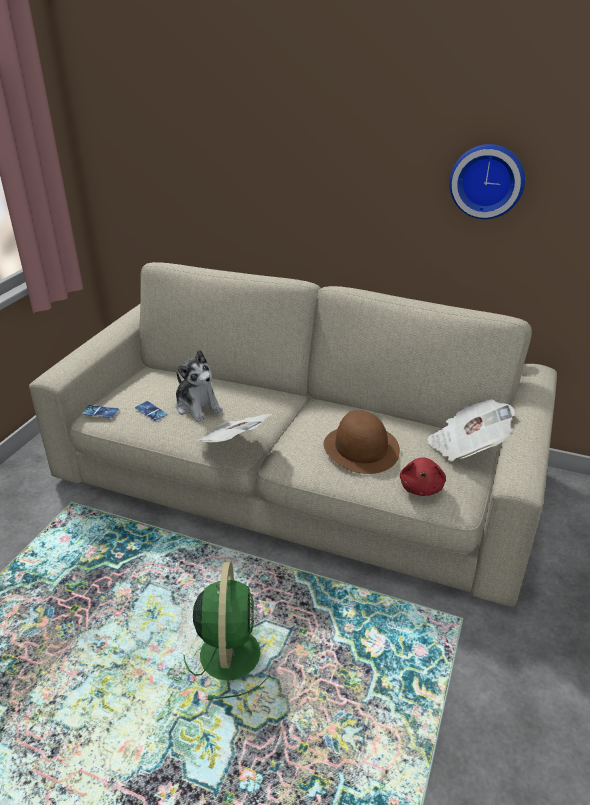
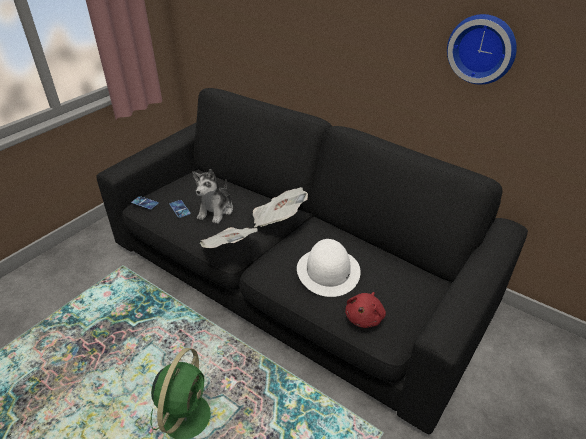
camera: 15 degrees right, 5 degrees up
beige sofa [29,262,557,607] -> black sofa [96,88,528,434]
plush toy [176,350,223,422] -> plush toy turned 45 degrees clockwise [193,169,233,224]
brown hat [324,410,400,474] -> white hat [297,239,361,297]
newspaper [427,399,516,461] -> newspaper moved to [253,187,308,228]

